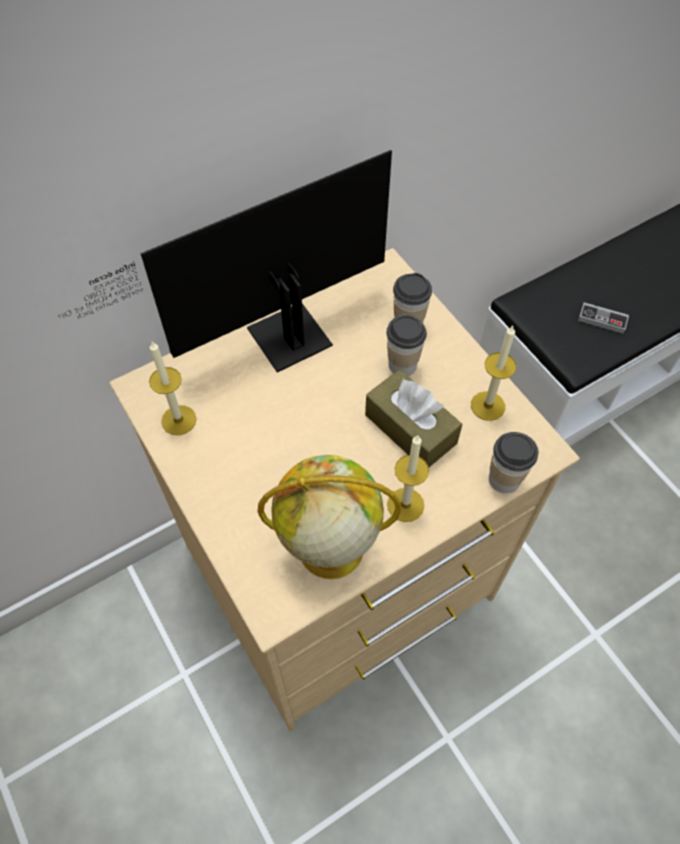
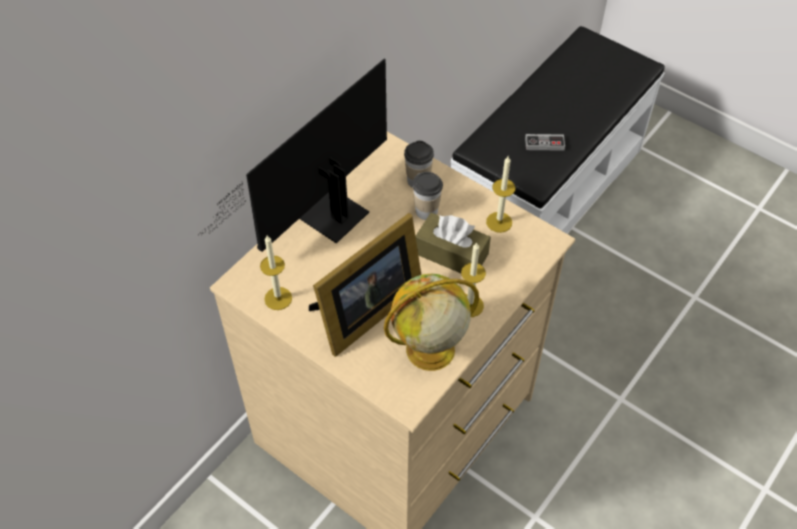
camera: 20 degrees left, 5 degrees down
cup [489,432,538,493] -> none
none -> picture frame [309,213,421,357]

